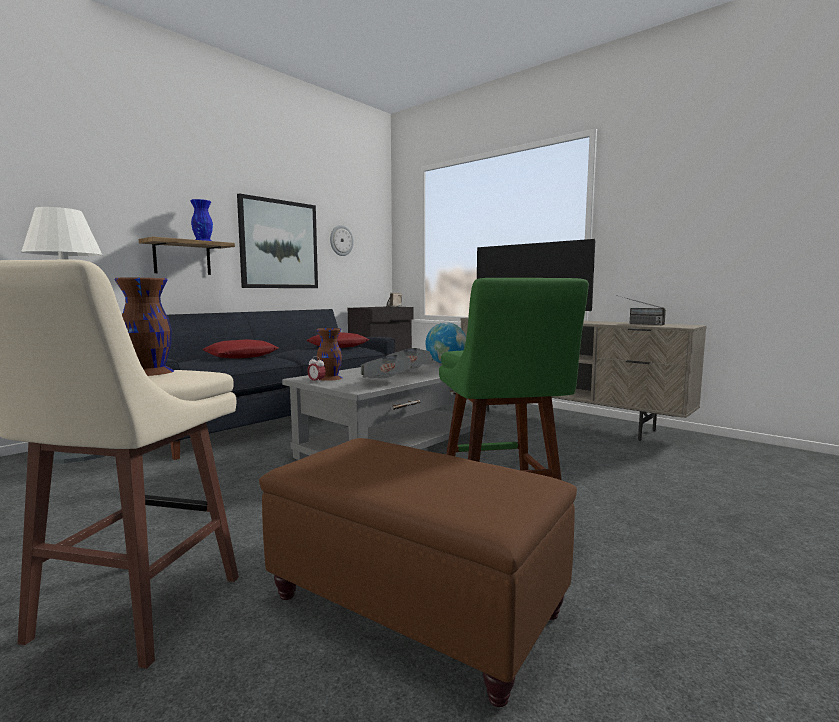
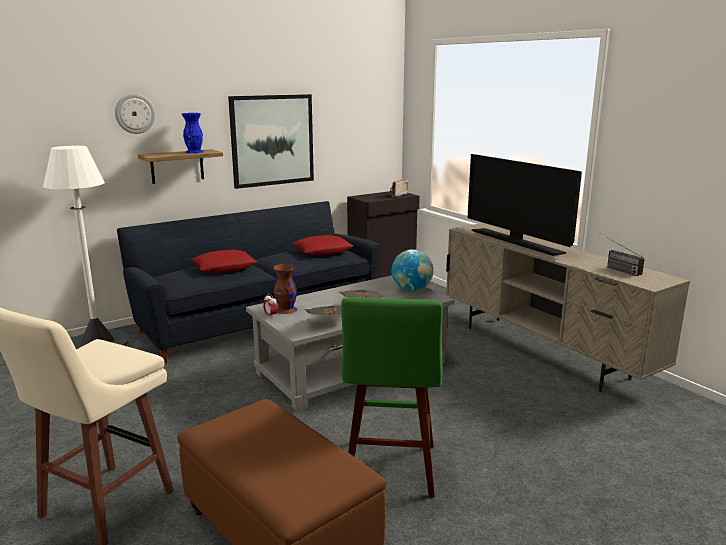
camera: 15 degrees right, 10 degrees up
brown vase [114,278,174,376] -> none
wall clock [330,225,354,256] -> wall clock moved to [115,93,155,134]

